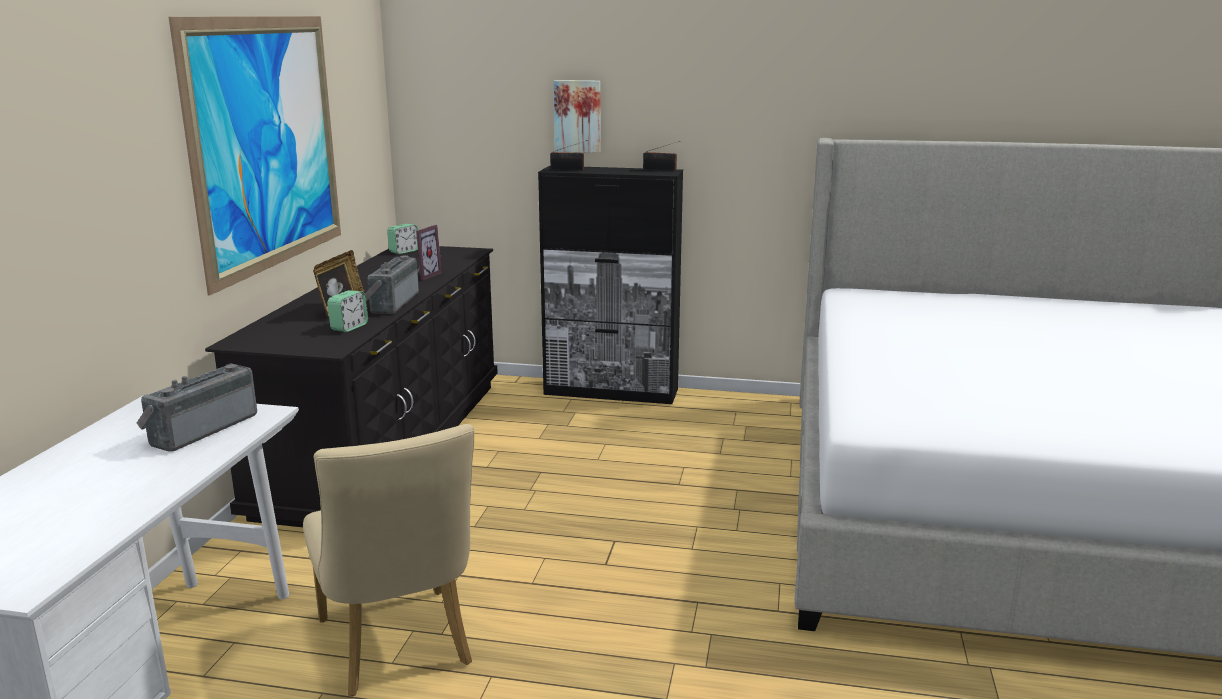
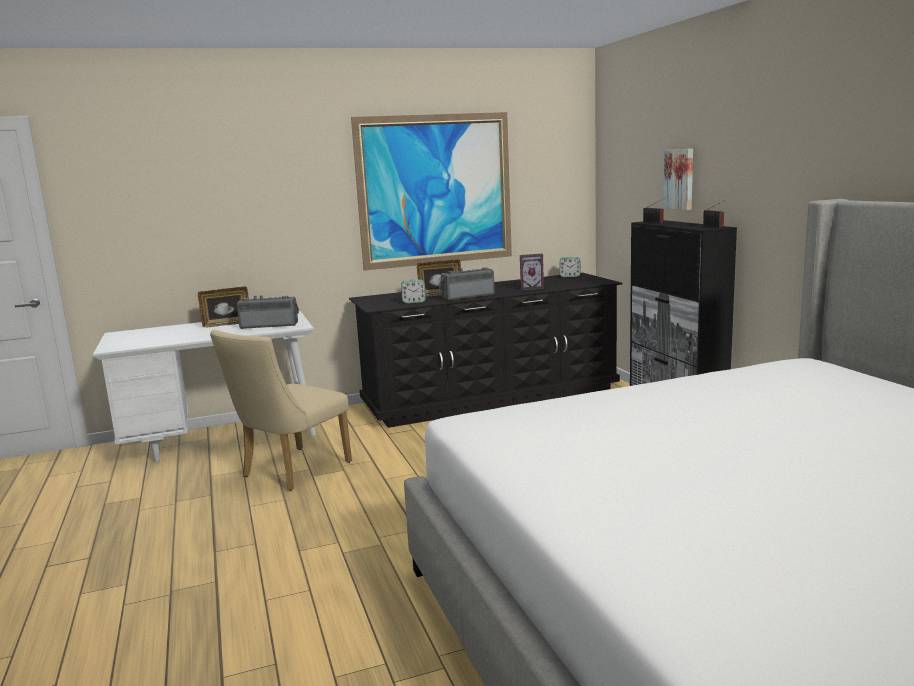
camera: 60 degrees right, 5 degrees down
none -> picture frame [198,286,249,327]

